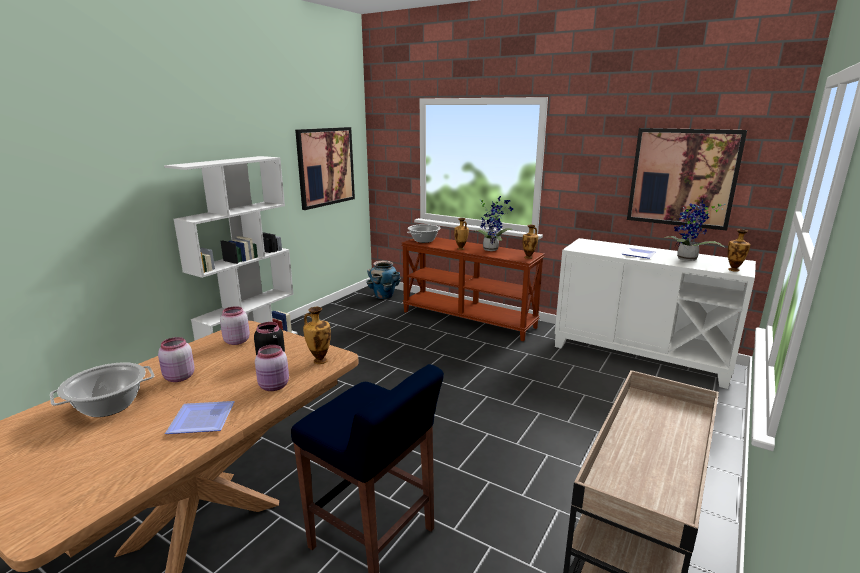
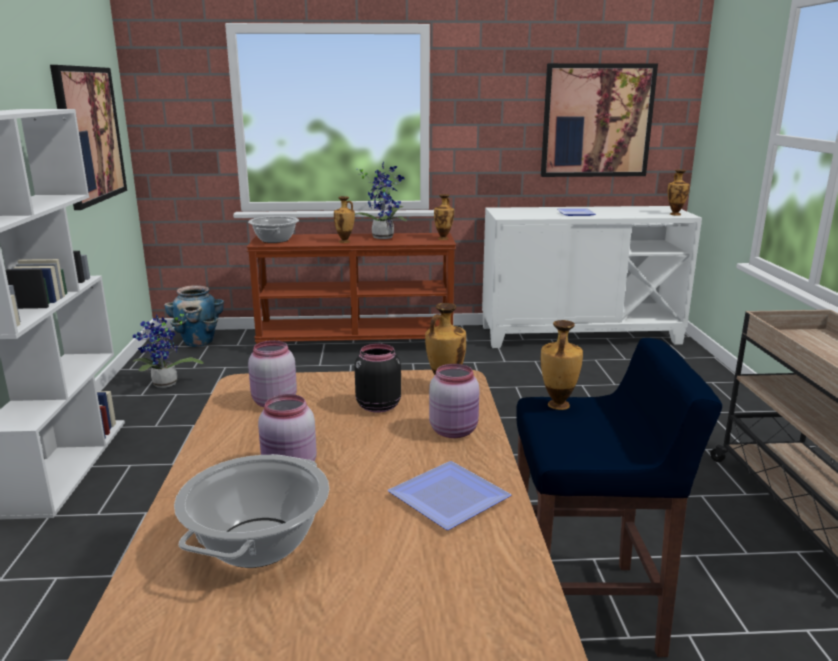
camera: 35 degrees left, 0 degrees up
potted plant [664,200,725,261] -> potted plant moved to [132,313,204,388]
none -> vase [541,320,583,410]

